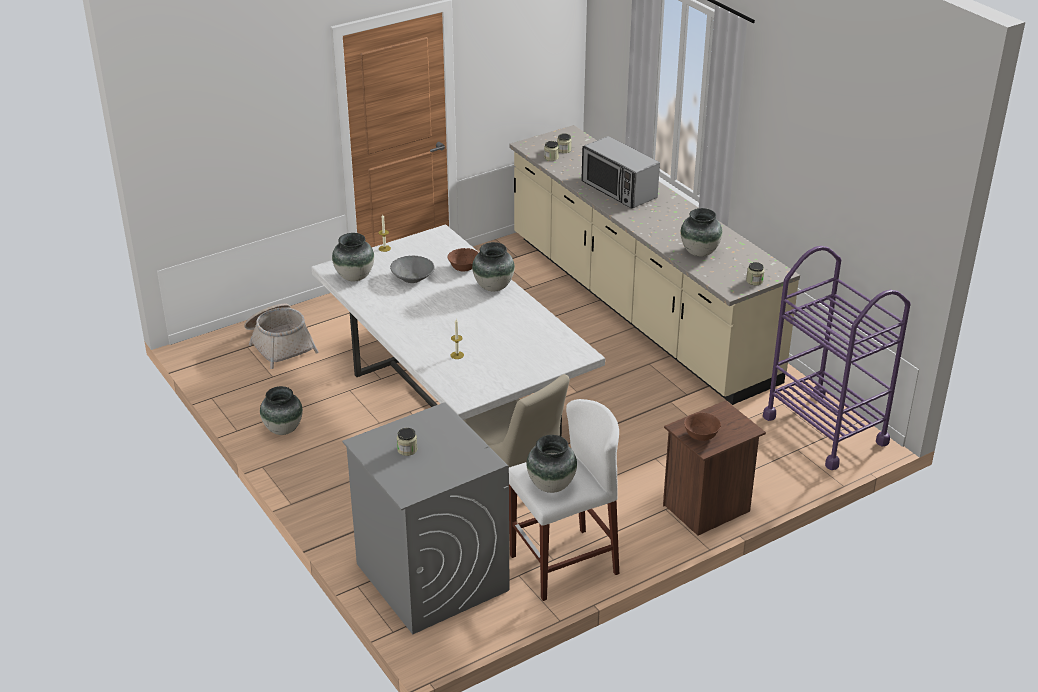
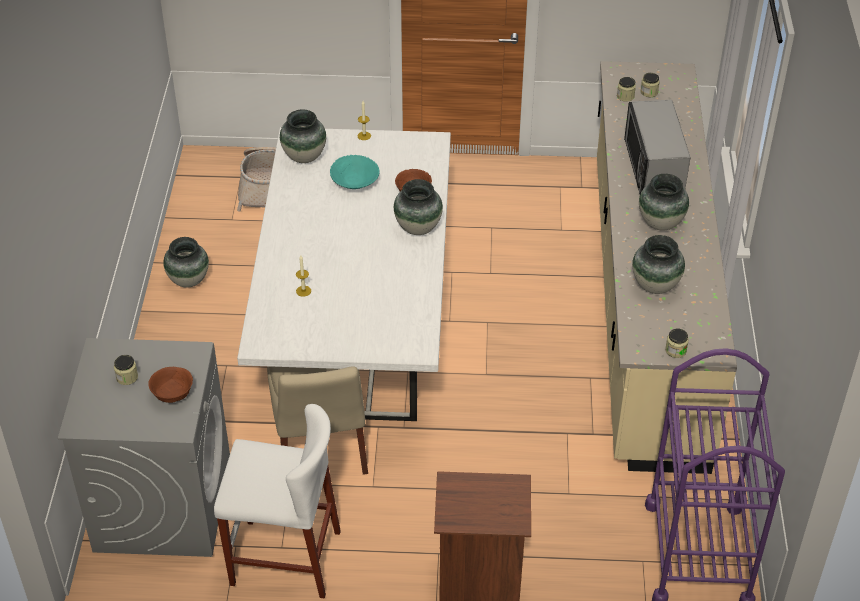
camera: 35 degrees right, 10 degrees up
grey bowl [390,255,435,283] -> turquoise bowl [330,155,380,189]
vase [527,435,577,493] -> vase moved to [639,174,689,231]
brown bowl [684,413,721,441] -> brown bowl moved to [148,367,193,403]

